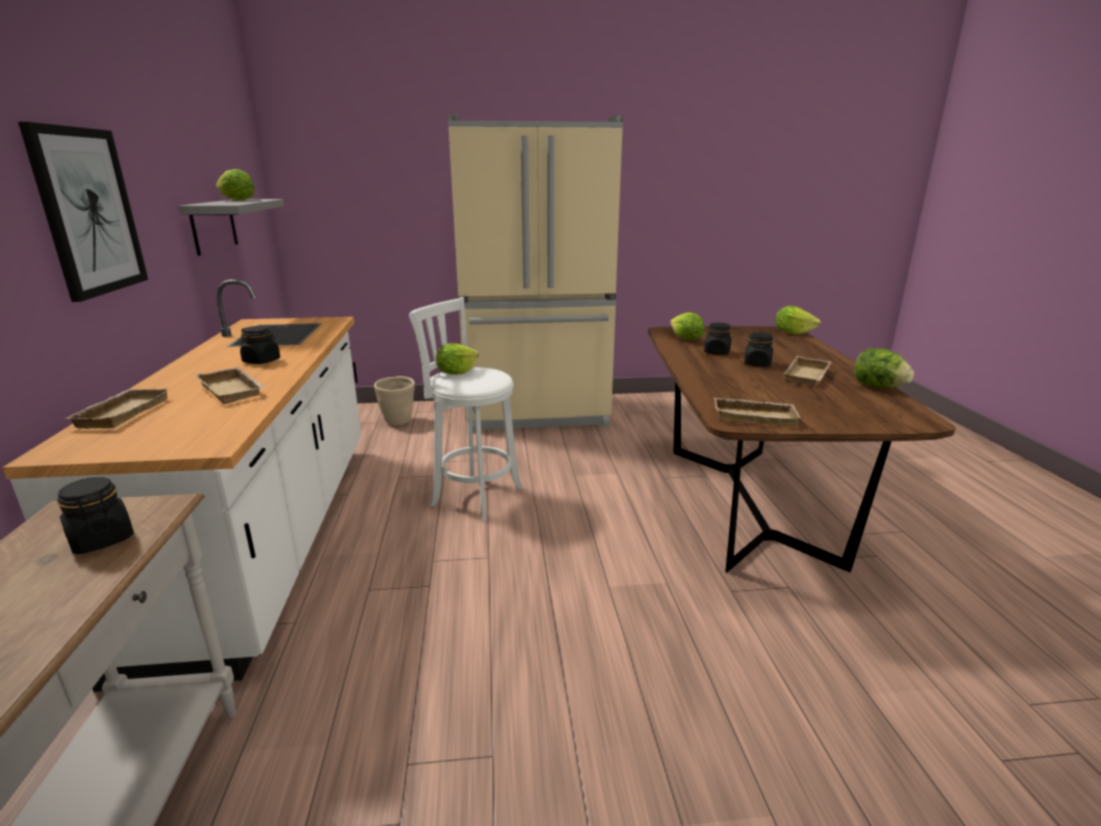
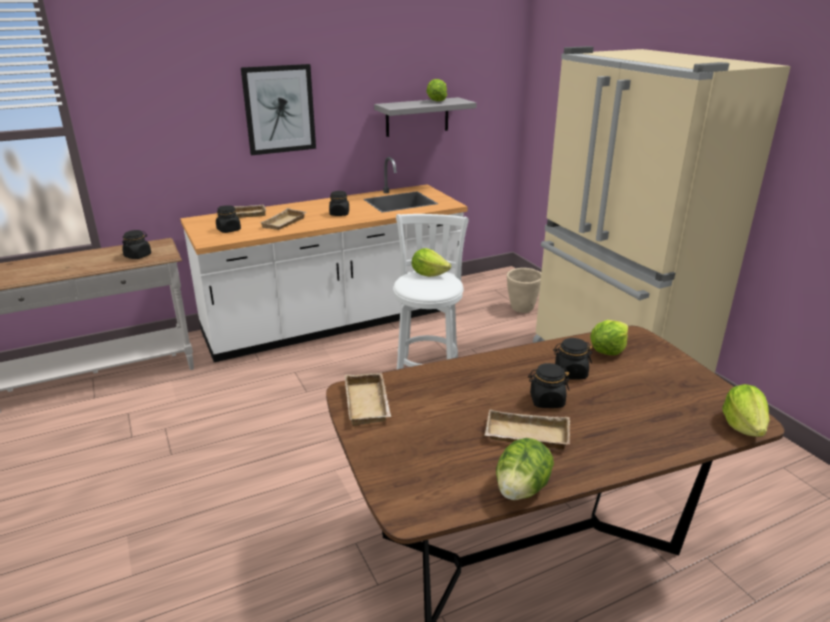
camera: 70 degrees right, 5 degrees up
none -> black jar [216,205,241,233]

